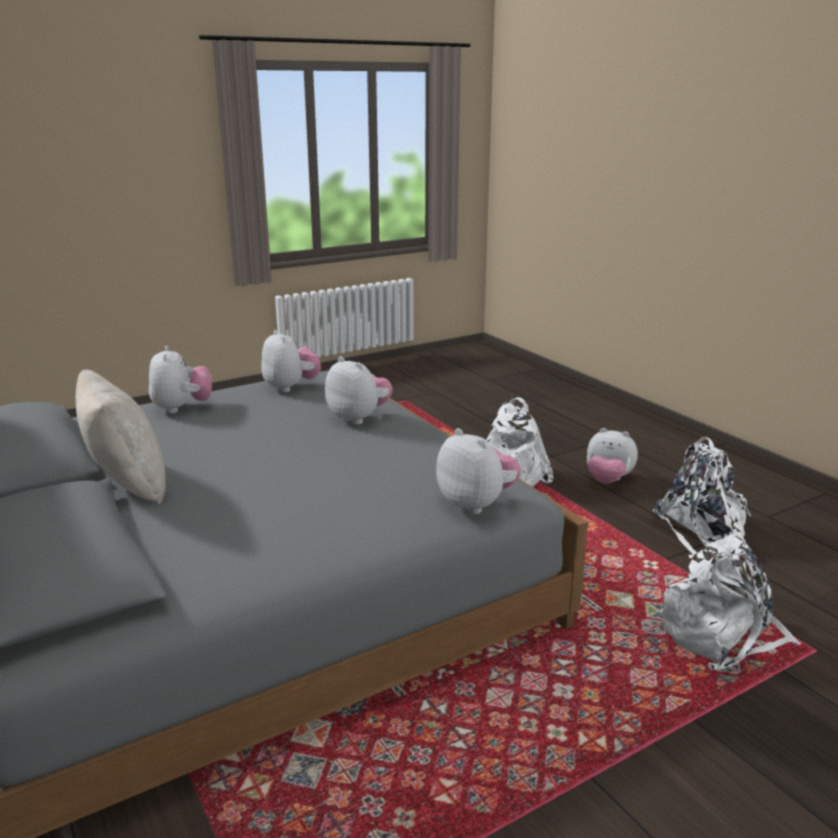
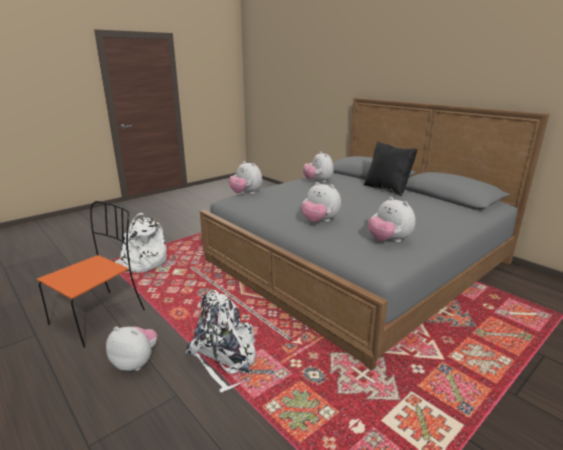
camera: 170 degrees right, 0 degrees up
beige pillow [76,370,166,505] -> black pillow [364,142,418,197]
plush toy [149,346,212,414] -> plush toy moved to [303,151,334,183]
white backpack [653,437,751,559] -> orange chair [37,201,145,348]

